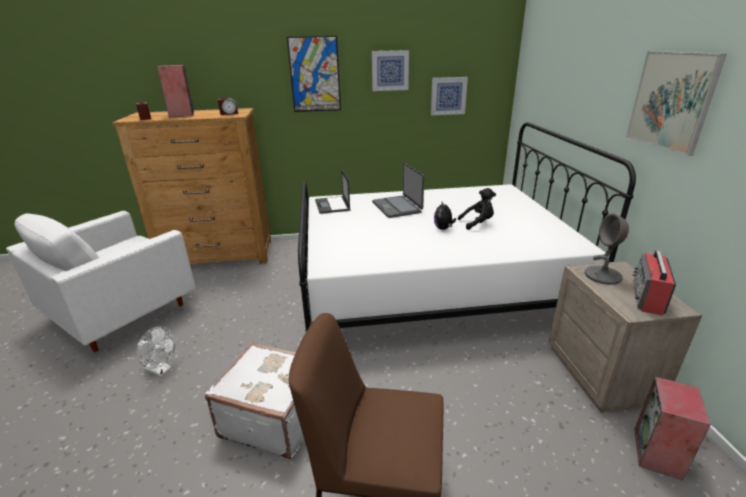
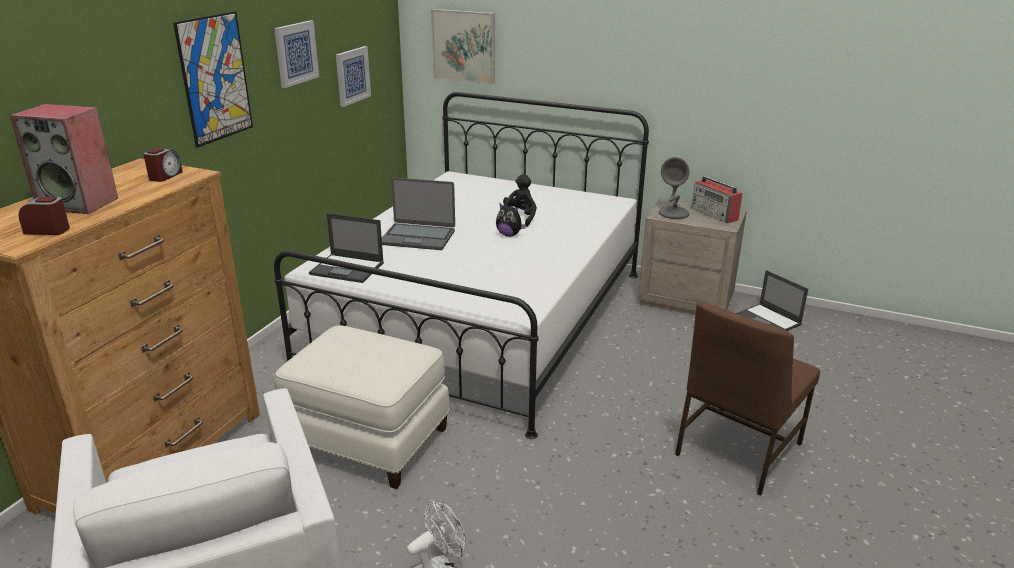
camera: 60 degrees left, 0 degrees up
white suitcase [205,342,304,459] -> none
picture [626,51,727,156] -> picture moved to [431,9,495,84]
speaker [635,376,711,480] -> laptop [736,270,808,331]
none -> white ottoman [274,325,450,489]

